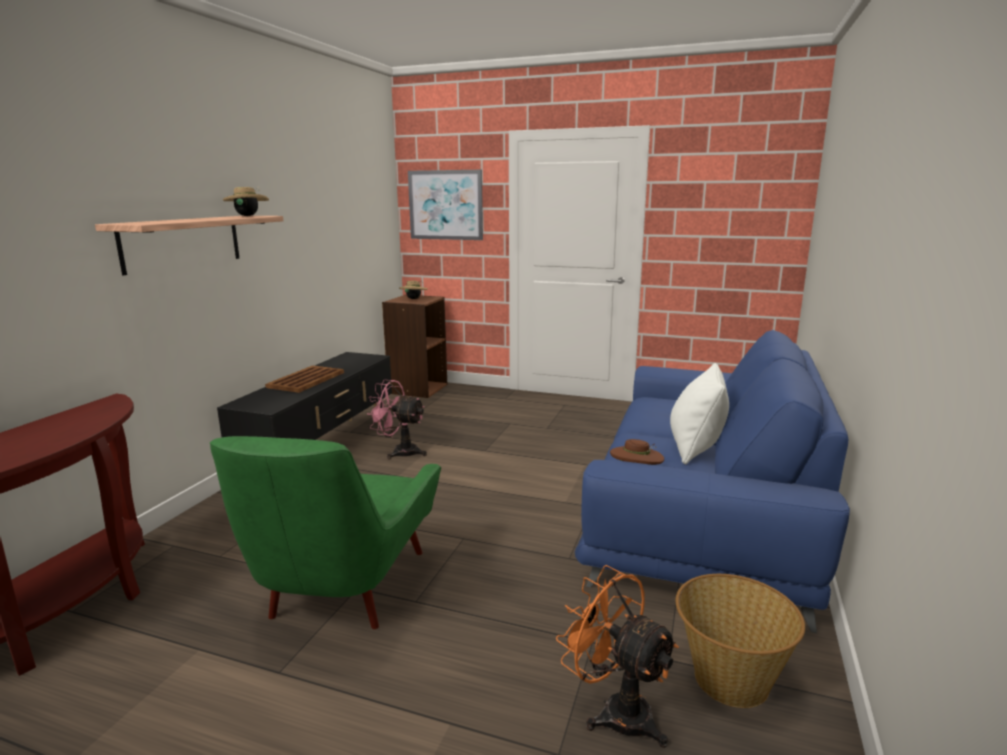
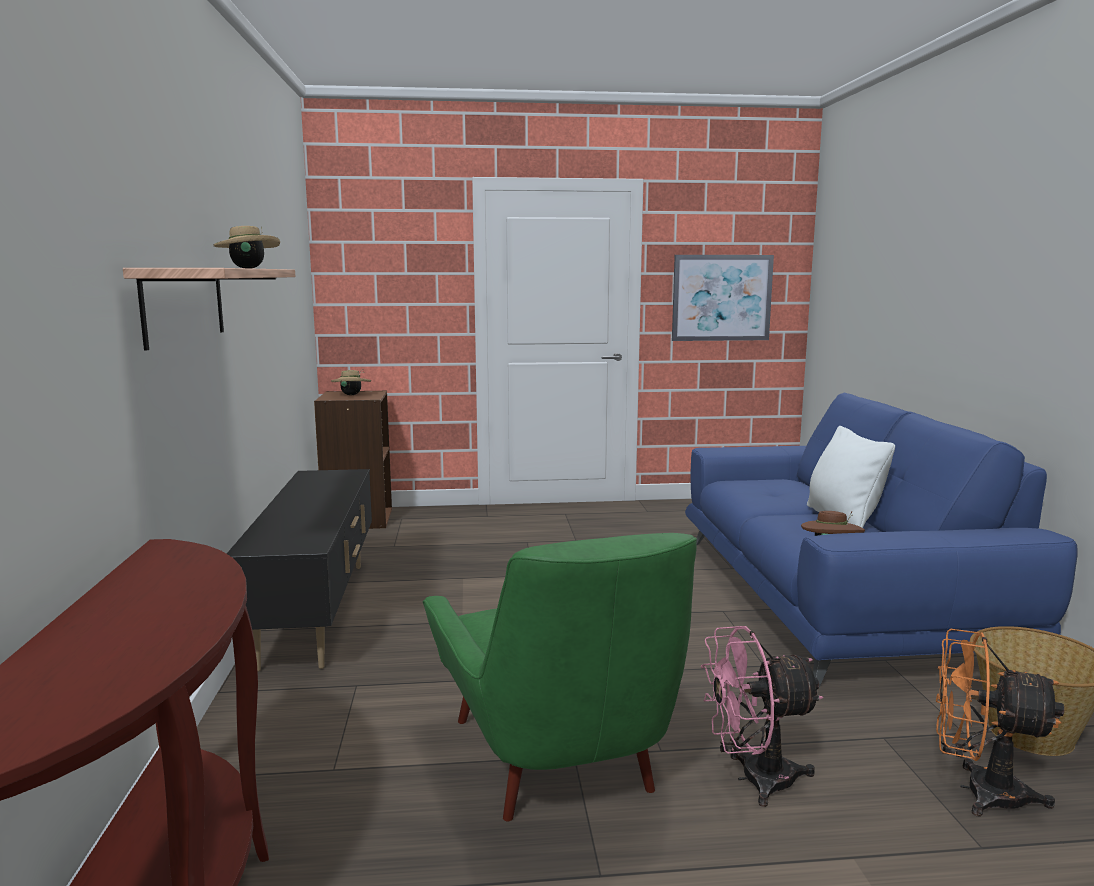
camera: 25 degrees left, 5 degrees down
brown tray [265,366,344,393] -> none
pink fan [367,380,427,460] -> pink fan moved to [701,626,823,807]
picture [408,170,483,240] -> picture moved to [672,255,774,341]

